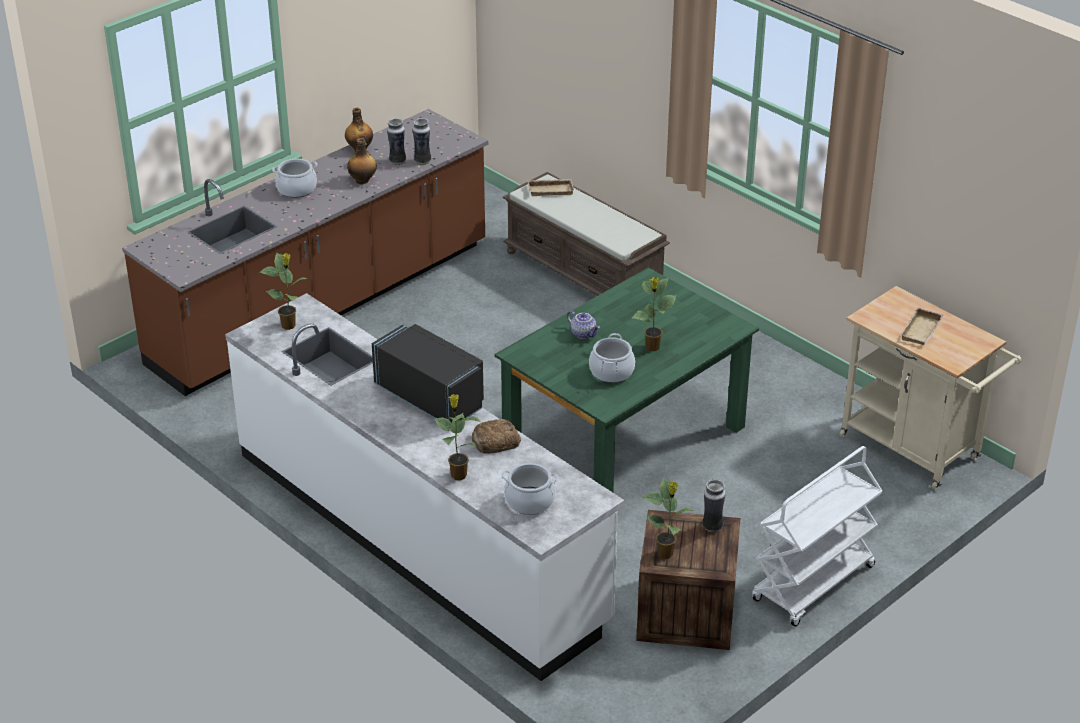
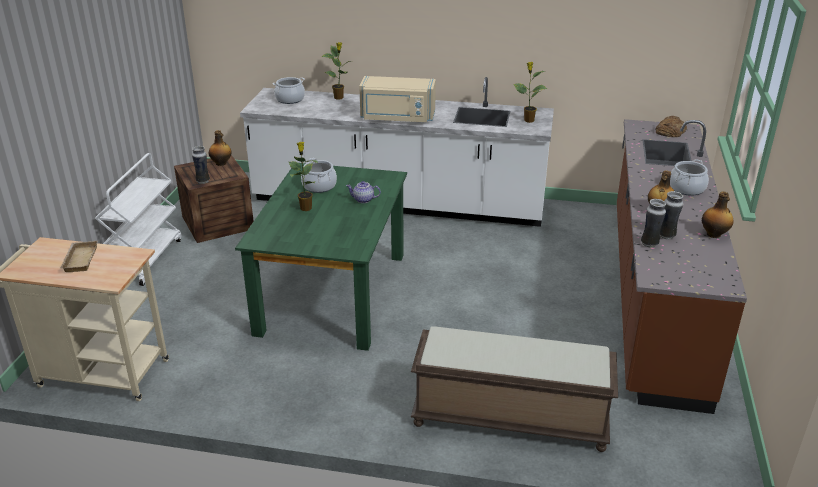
camera: 145 degrees right, 5 degrees down
black microwave [372,324,484,423] -> beige microwave [359,76,436,122]
bread [472,419,521,454] -> bread moved to [655,116,687,137]
beige tray [527,179,574,196] -> none
potted plant [643,477,693,559] -> bottle [209,130,232,166]

